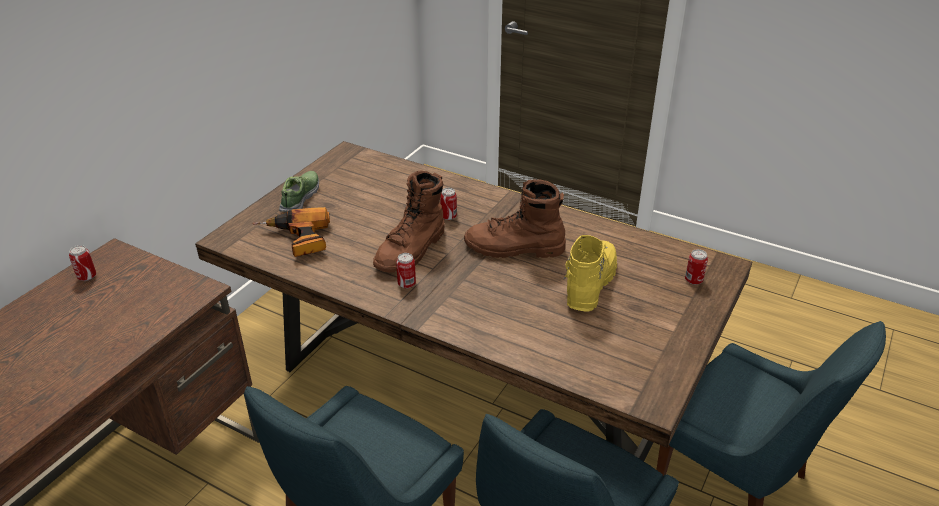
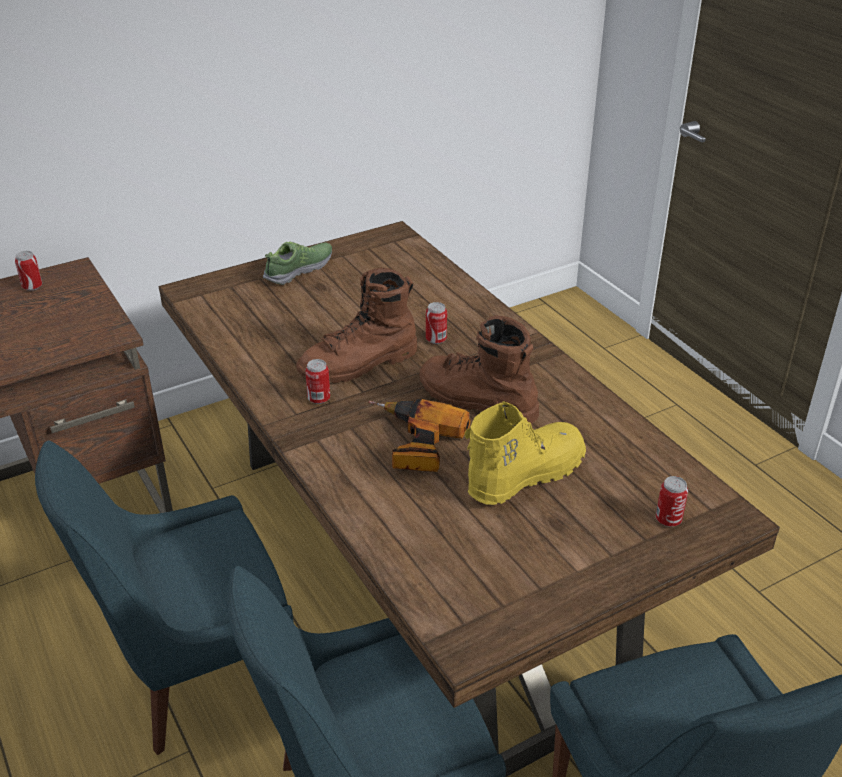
camera: 30 degrees right, 0 degrees up
power drill [253,207,330,257] -> power drill moved to [368,399,471,472]

